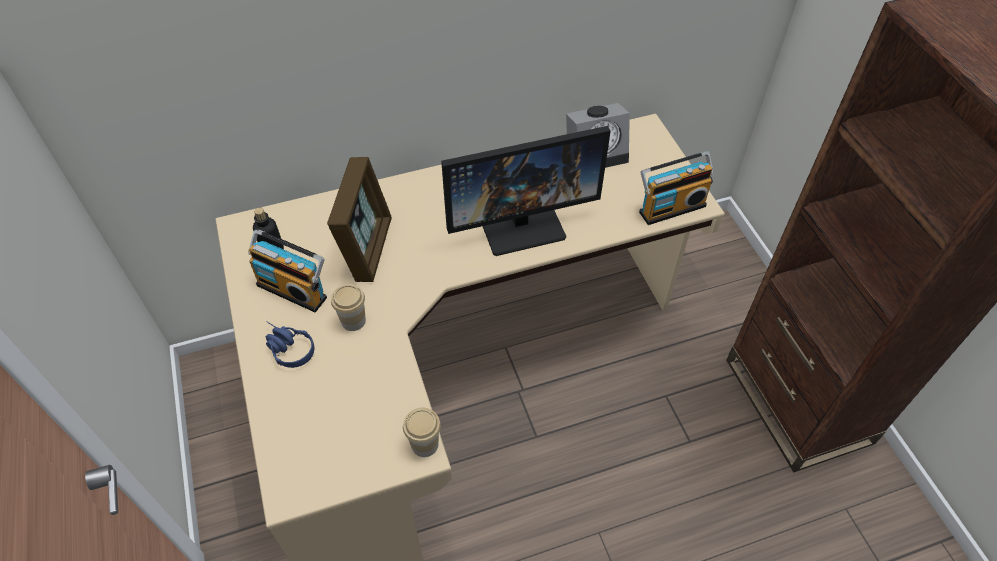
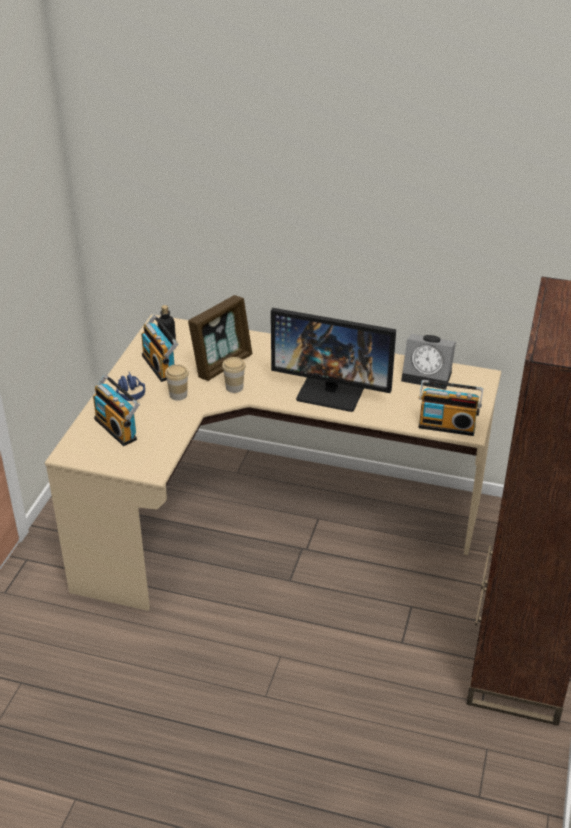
camera: 35 degrees right, 15 degrees down
cup [403,408,441,457] -> cup moved to [222,357,246,393]
none -> radio [93,375,140,446]

